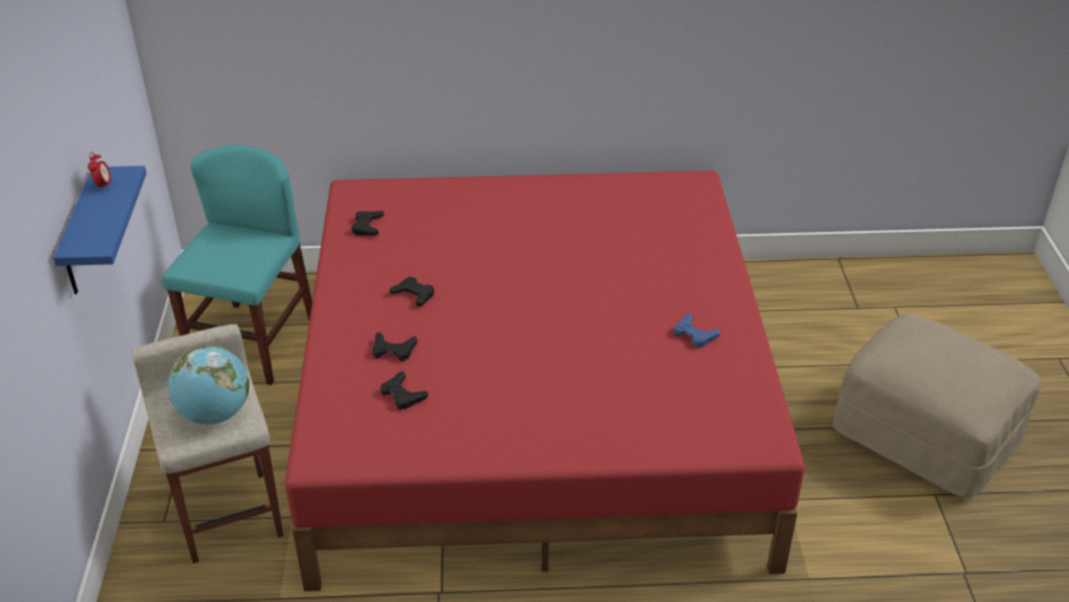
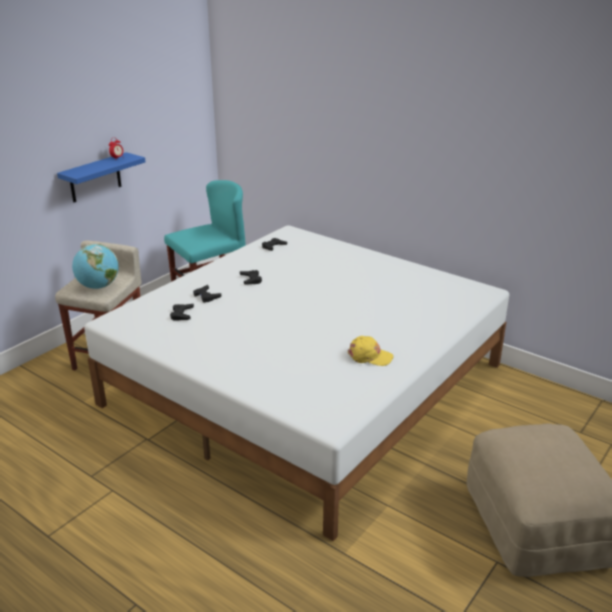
camera: 40 degrees right, 10 degrees down
red bed [285,171,805,591] -> white bed [84,225,509,541]
blue game controller [674,313,720,348] -> yellow cap [348,336,393,366]

